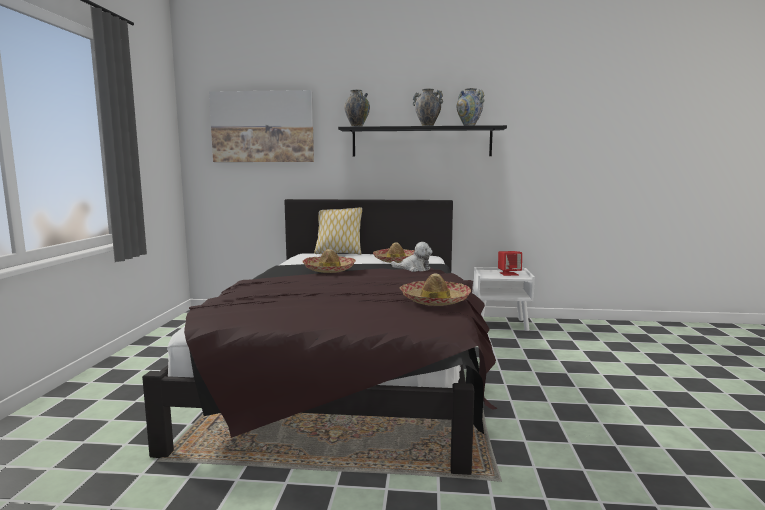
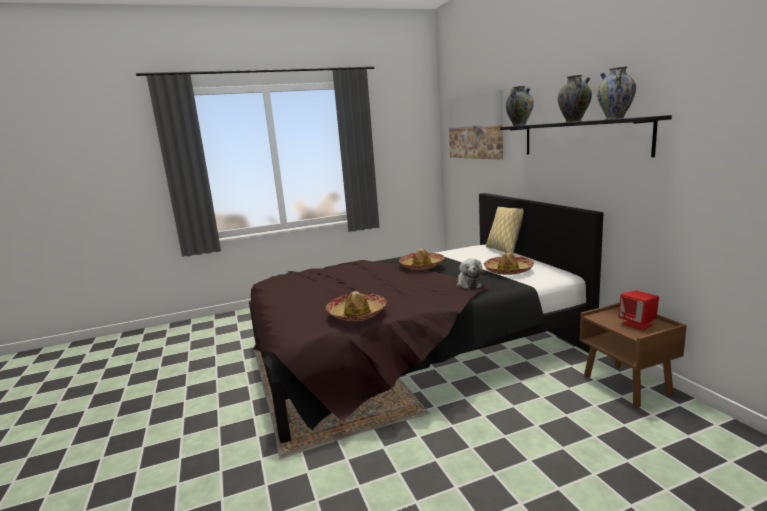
camera: 65 degrees right, 5 degrees up
white nightstand [474,267,535,331] -> brown nightstand [580,303,687,407]

